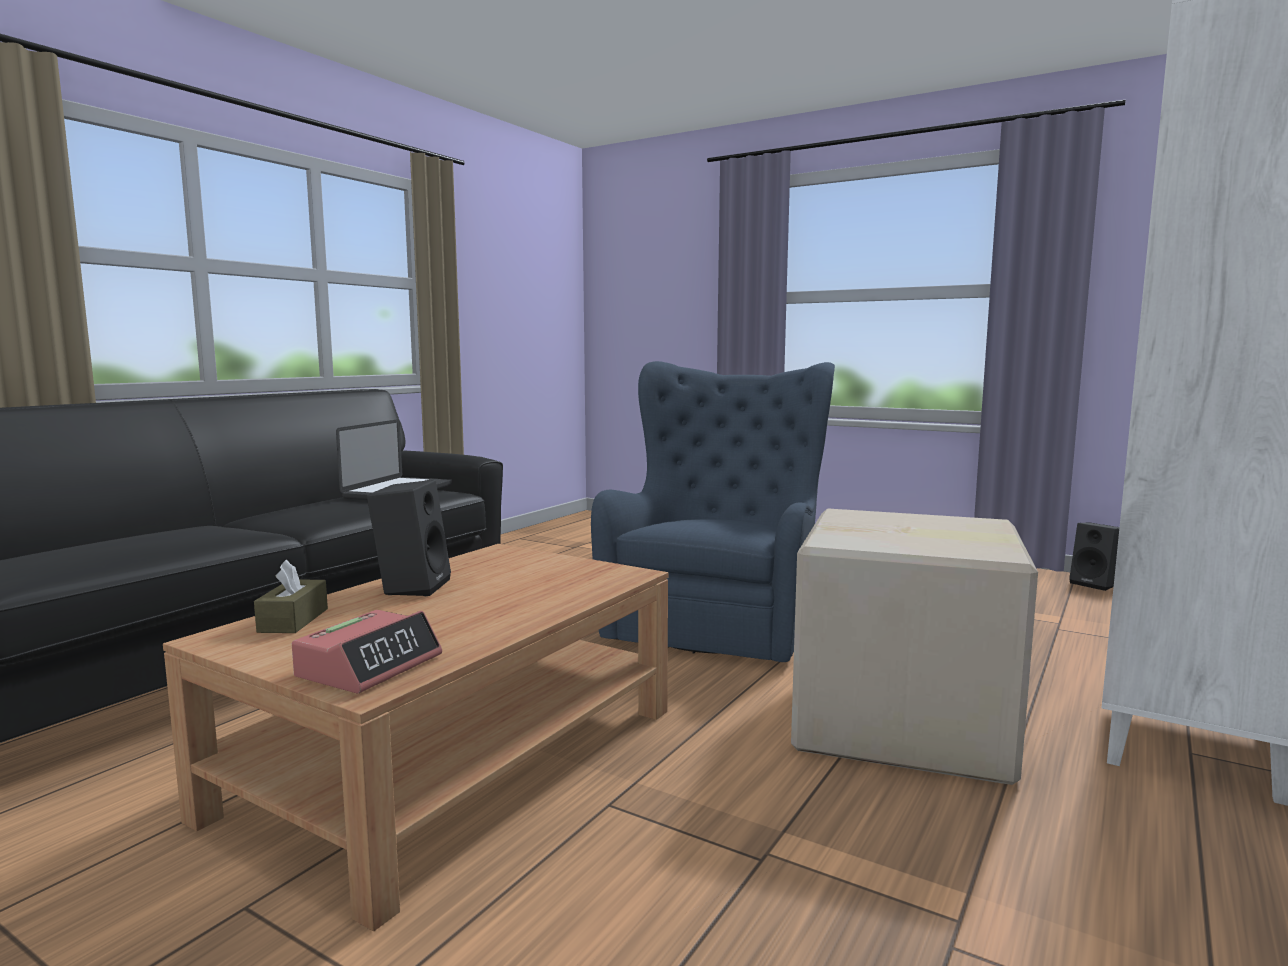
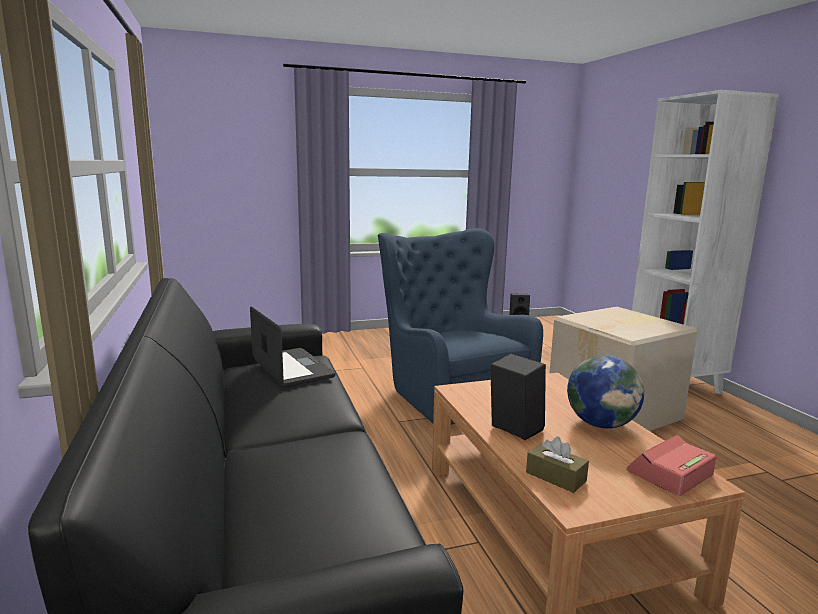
camera: 50 degrees left, 5 degrees up
alarm clock [292,610,442,693] -> alarm clock turned 105 degrees counterclockwise [627,435,716,496]
none -> globe [567,355,644,428]

